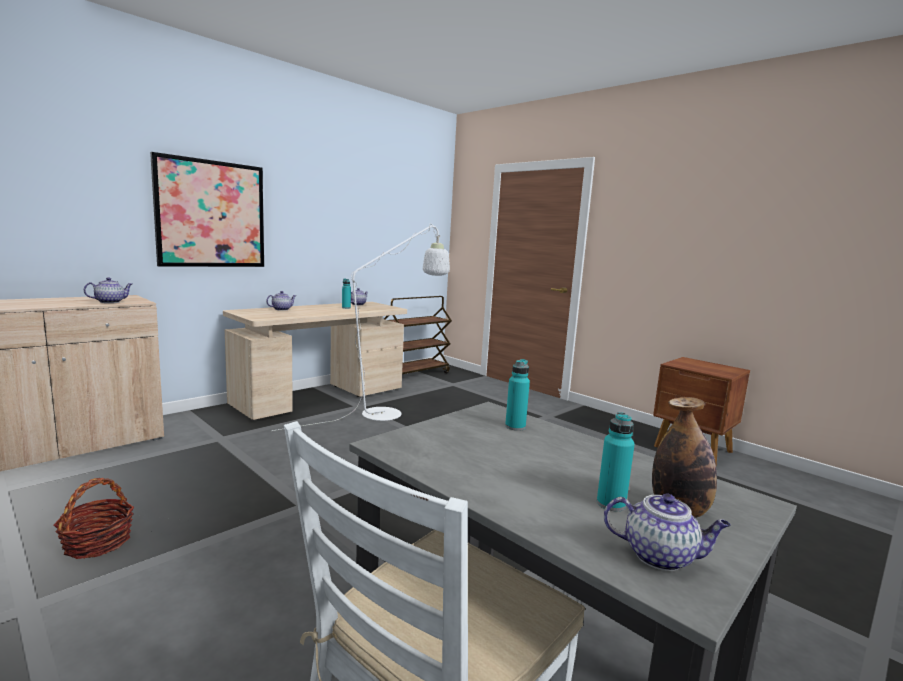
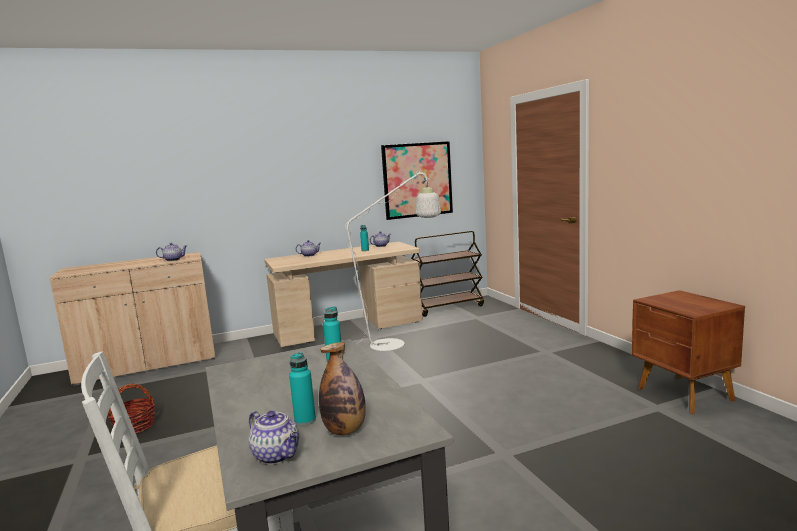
camera: 25 degrees right, 0 degrees up
picture [150,152,264,267] -> picture moved to [381,141,453,220]

